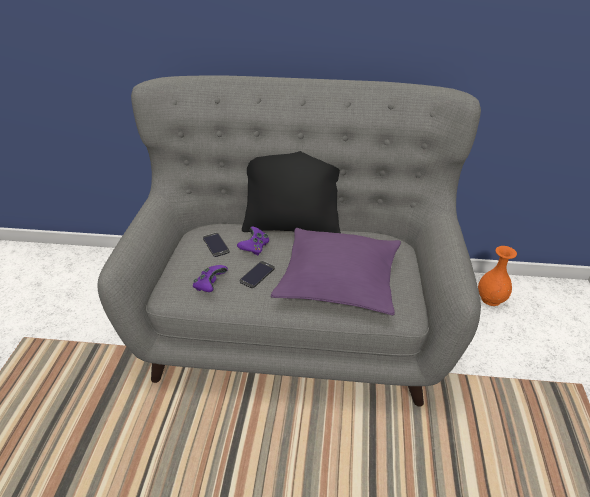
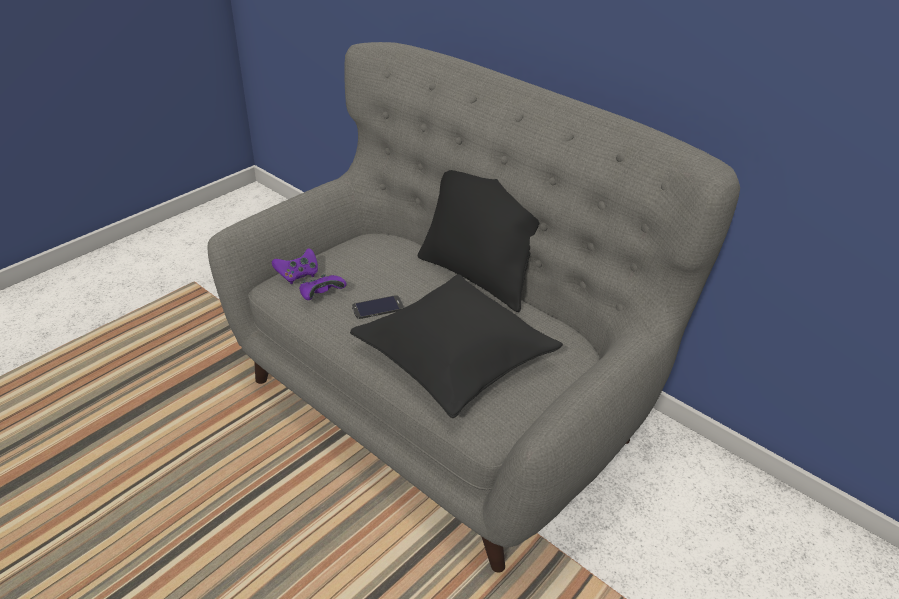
camera: 35 degrees right, 0 degrees up
phone [203,233,229,257] -> none
purple game controller [237,227,269,255] -> purple game controller moved to [272,248,318,284]
purple pillow [271,228,401,315] -> black pillow [350,274,563,418]
orange vase [478,246,517,306] -> none

